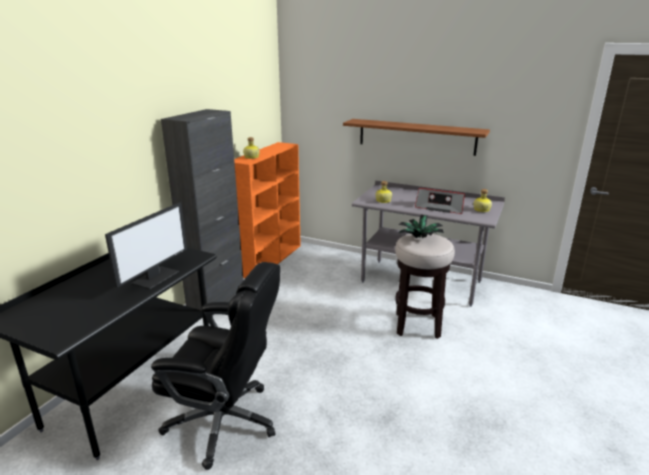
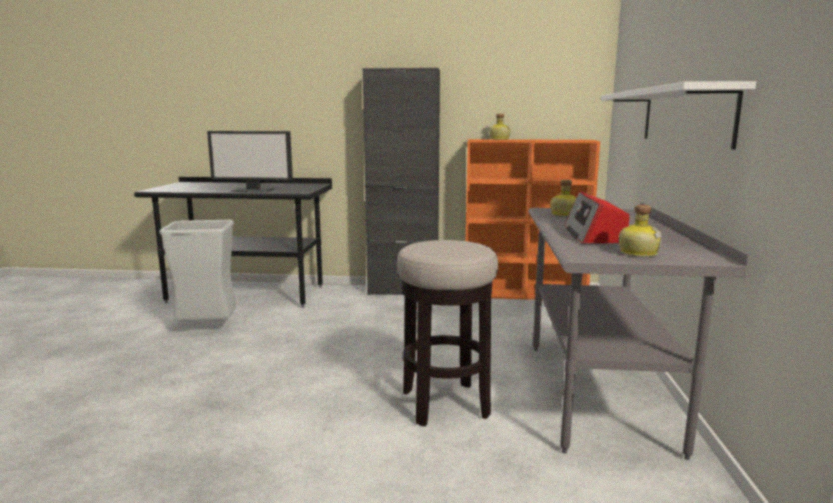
camera: 70 degrees right, 10 degrees down
black office chair [151,262,280,470] -> grey trash can [159,220,236,321]
brown shelf [343,119,490,156] -> white shelf [601,81,756,149]
potted plant [398,215,444,238] -> none

